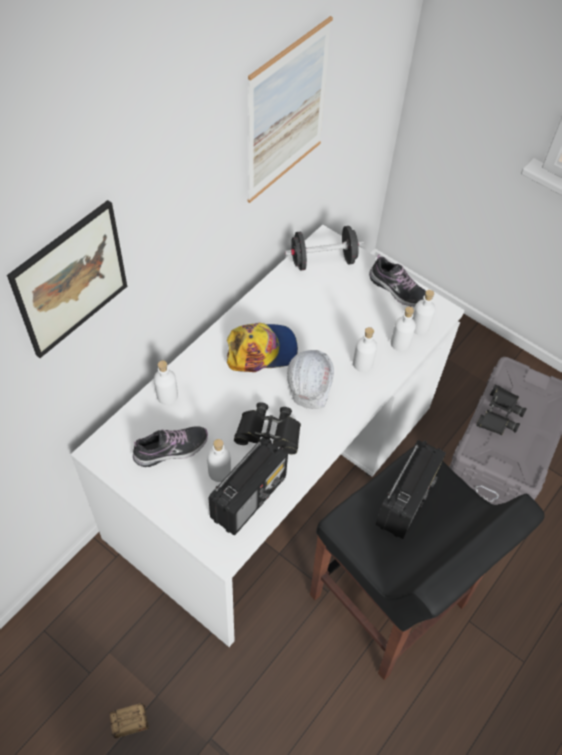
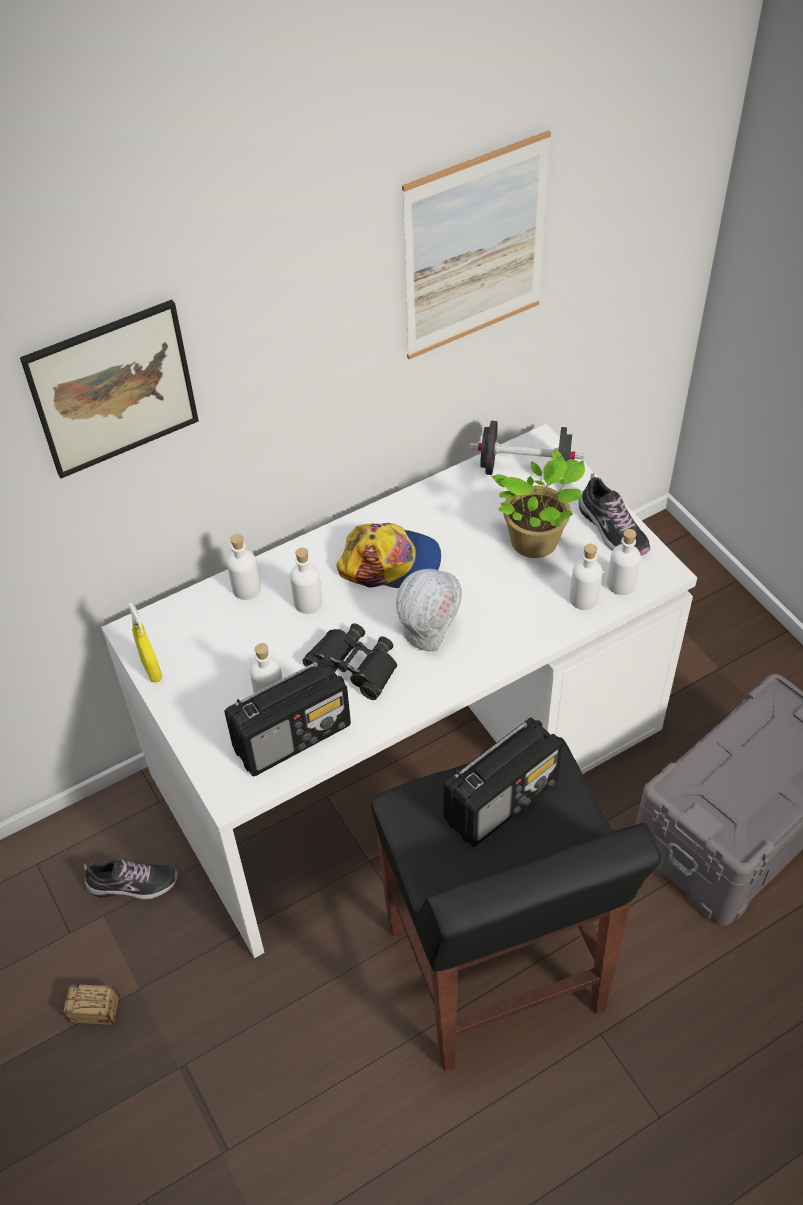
camera: 25 degrees right, 5 degrees down
shoe [133,426,208,467] -> shoe moved to [84,859,178,900]
white bottle [353,327,377,372] -> white bottle moved to [290,548,322,614]
black binoculars [476,384,527,435] -> none
none -> yellow spray bottle [128,603,162,683]
none -> potted plant [491,449,585,558]

